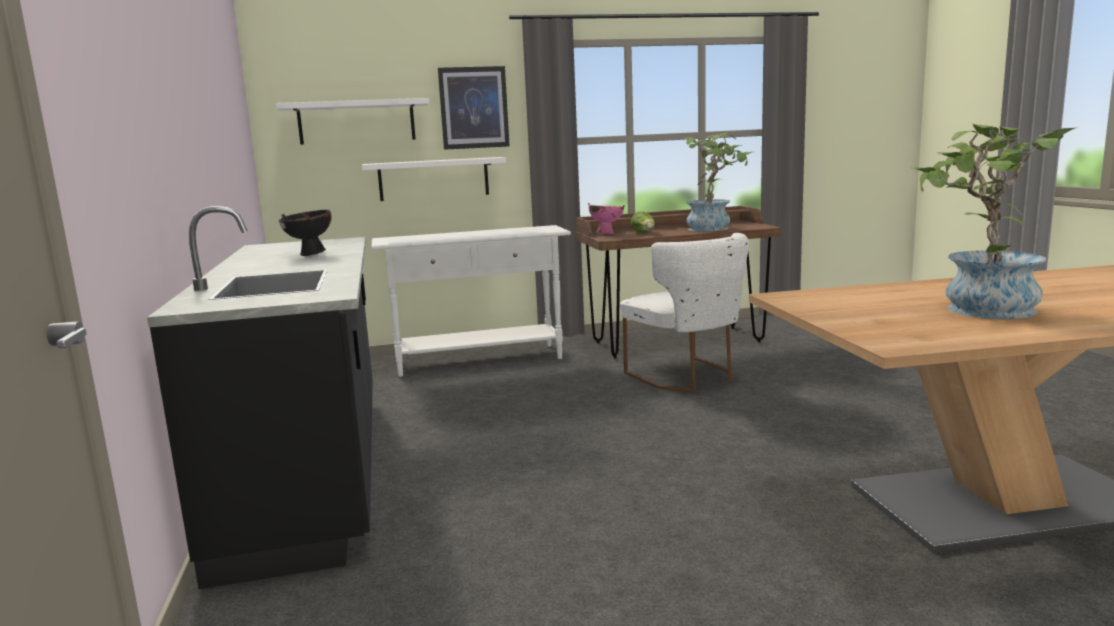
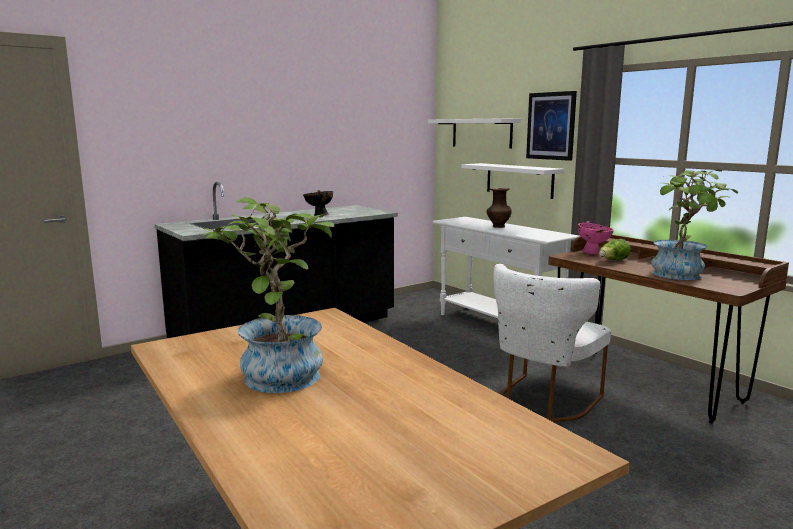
camera: 65 degrees right, 0 degrees up
none -> brown vase [487,188,512,228]

